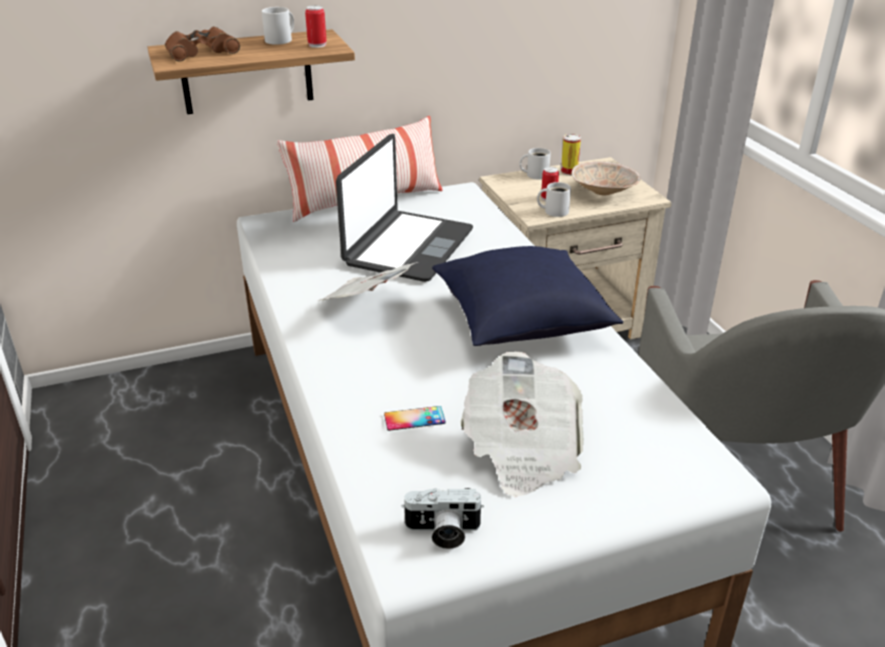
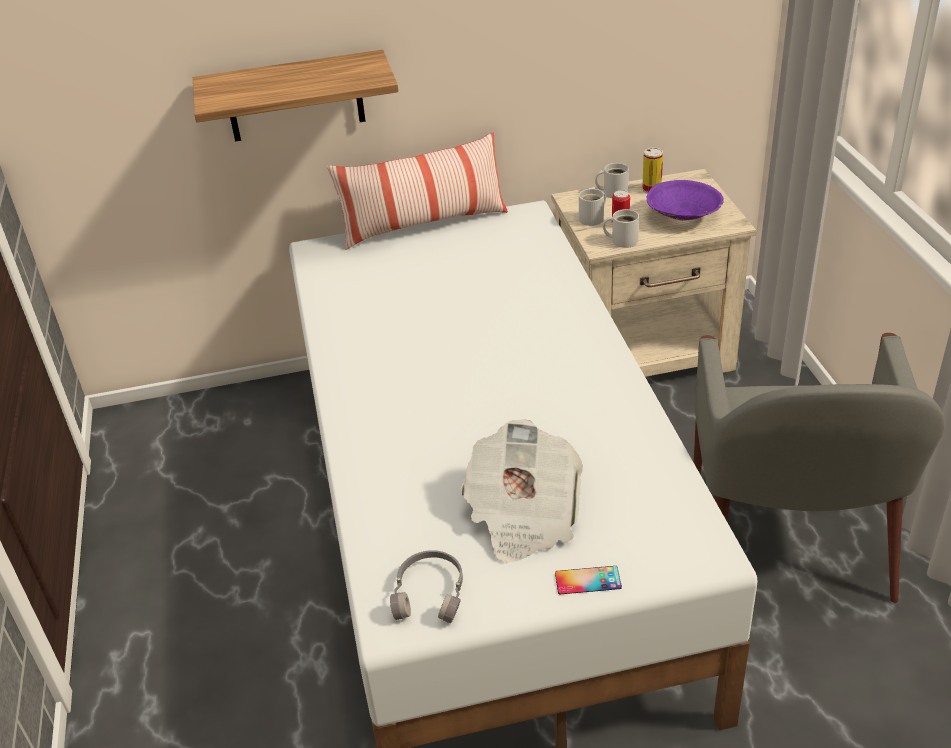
camera: 10 degrees right, 5 degrees up
brown binoculars [165,26,240,61] -> none
white mug [262,7,294,45] -> white mug moved to [579,189,606,226]
can [305,5,327,48] -> none
newspaper [318,262,418,301] -> none
laptop [336,134,473,282] -> none
phone [384,406,446,431] -> phone moved to [555,566,622,594]
camera [402,488,484,549] -> grey headphones [390,550,463,624]
blue pillow [432,246,623,346] -> none
beige bowl [571,161,641,196] -> purple bowl [647,180,724,221]

